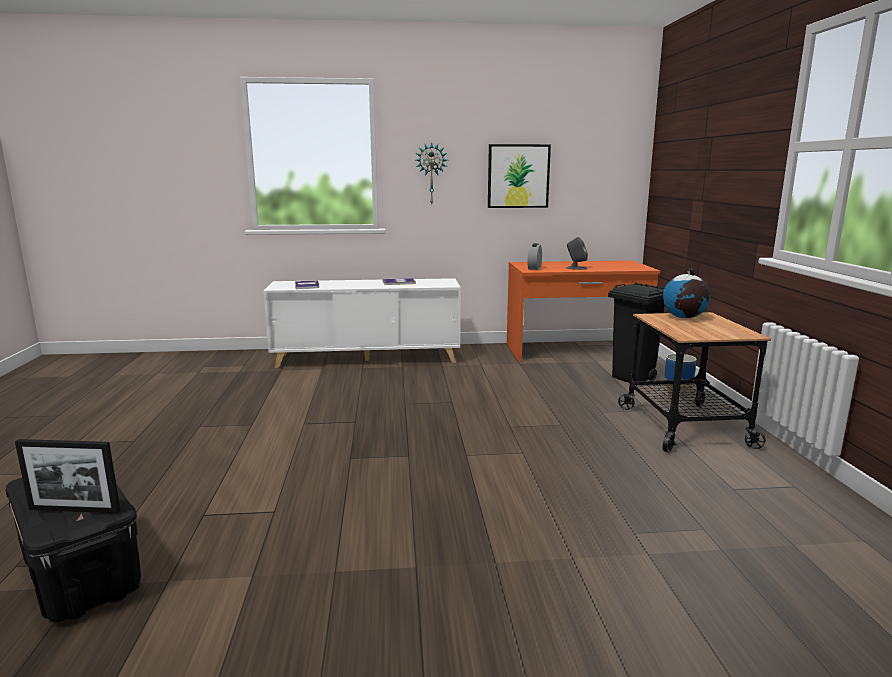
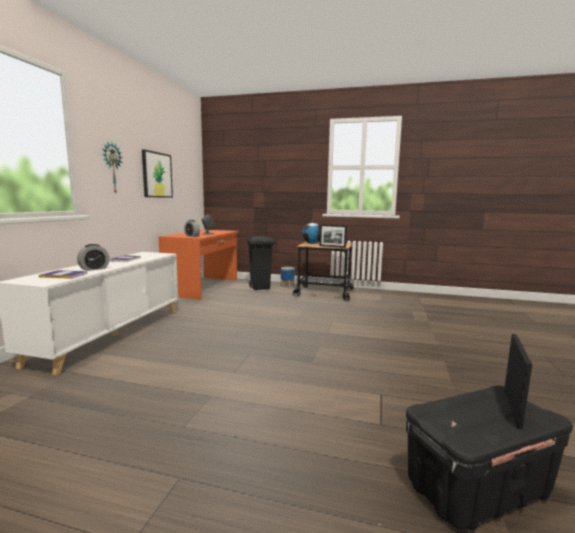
camera: 70 degrees left, 5 degrees down
none -> alarm clock [77,244,110,271]
none -> picture frame [320,224,347,248]

